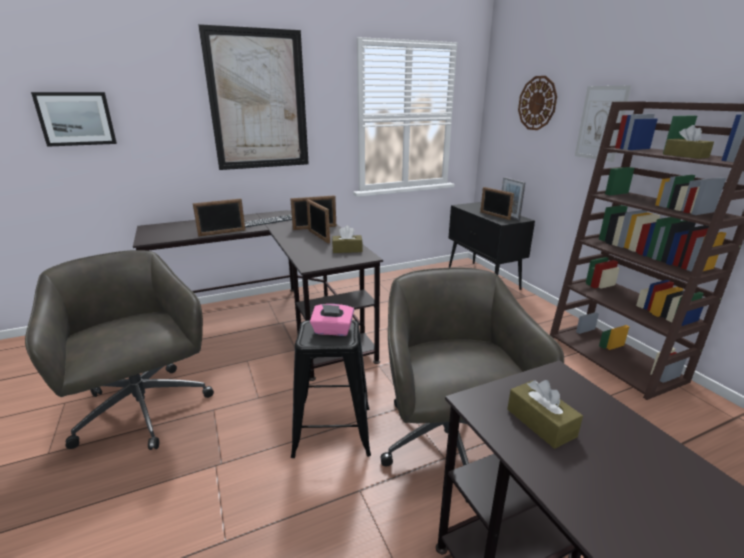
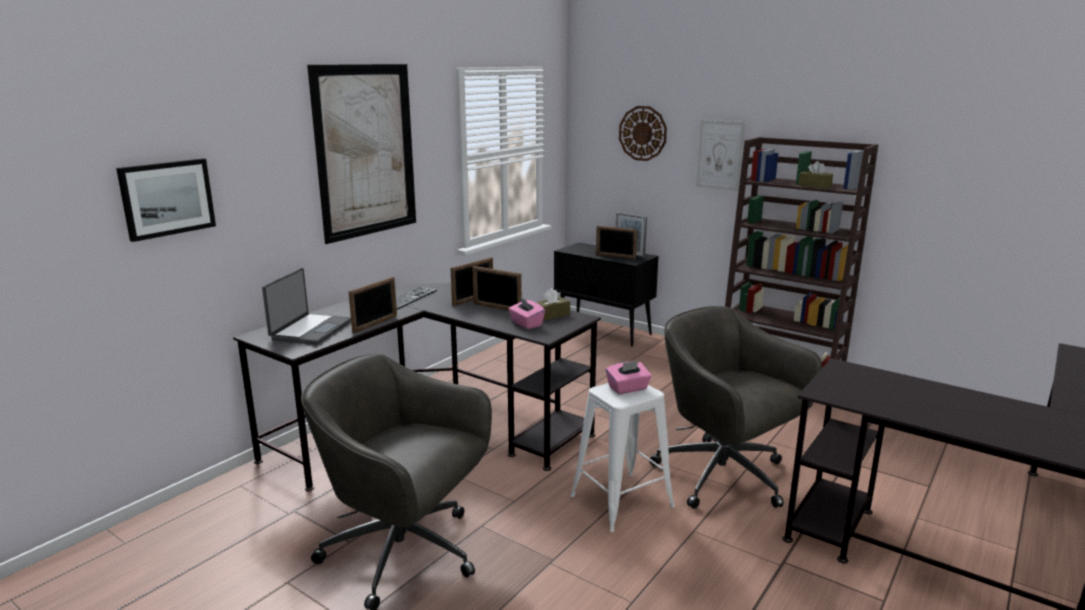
camera: 30 degrees left, 5 degrees down
black stool [291,320,371,458] -> white stool [570,383,675,532]
brown tissue box [507,380,583,449] -> none
none -> laptop [262,268,351,345]
none -> pink tissue box [509,296,545,329]

